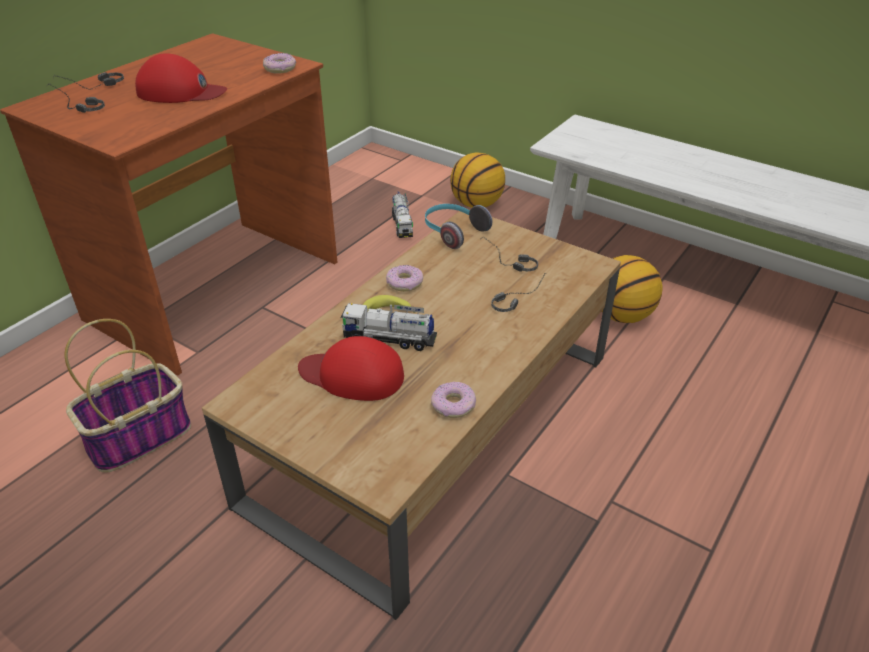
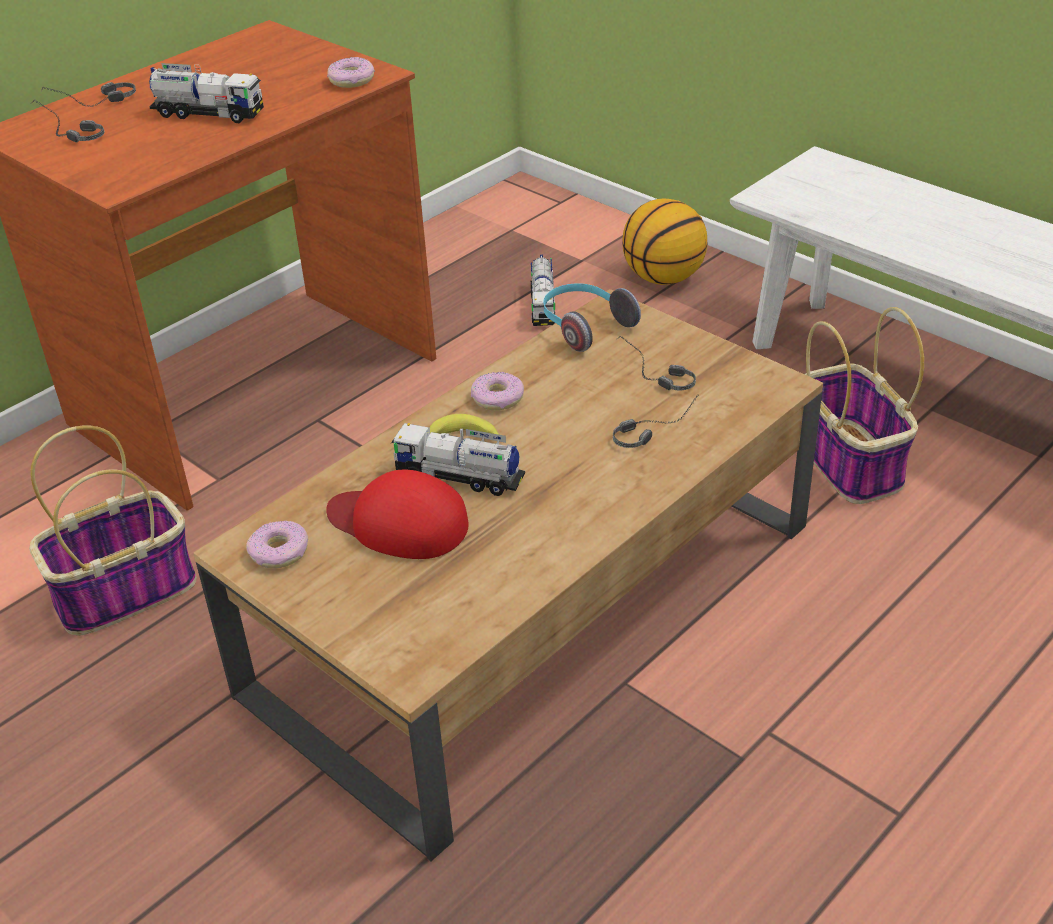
camera: 10 degrees right, 0 degrees up
red cap [135,53,227,103] -> toy truck [149,63,264,123]
donut [431,382,476,418] -> donut moved to [246,521,308,568]
basketball [601,255,663,323] -> basket [805,307,924,504]

